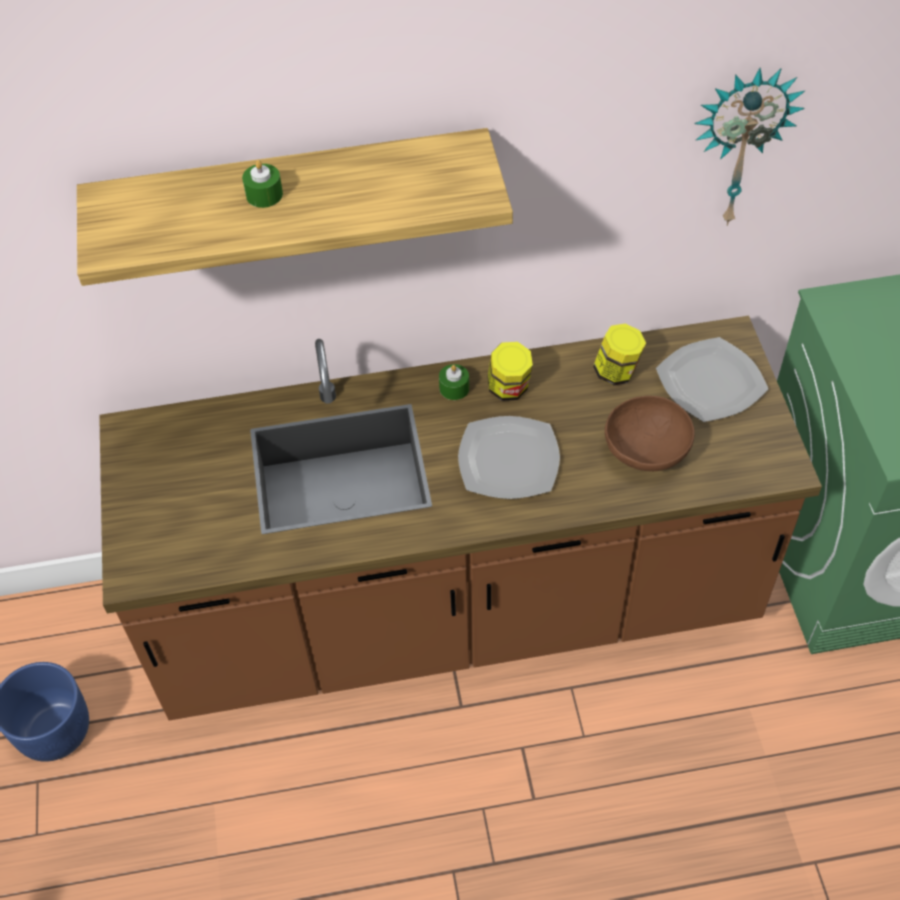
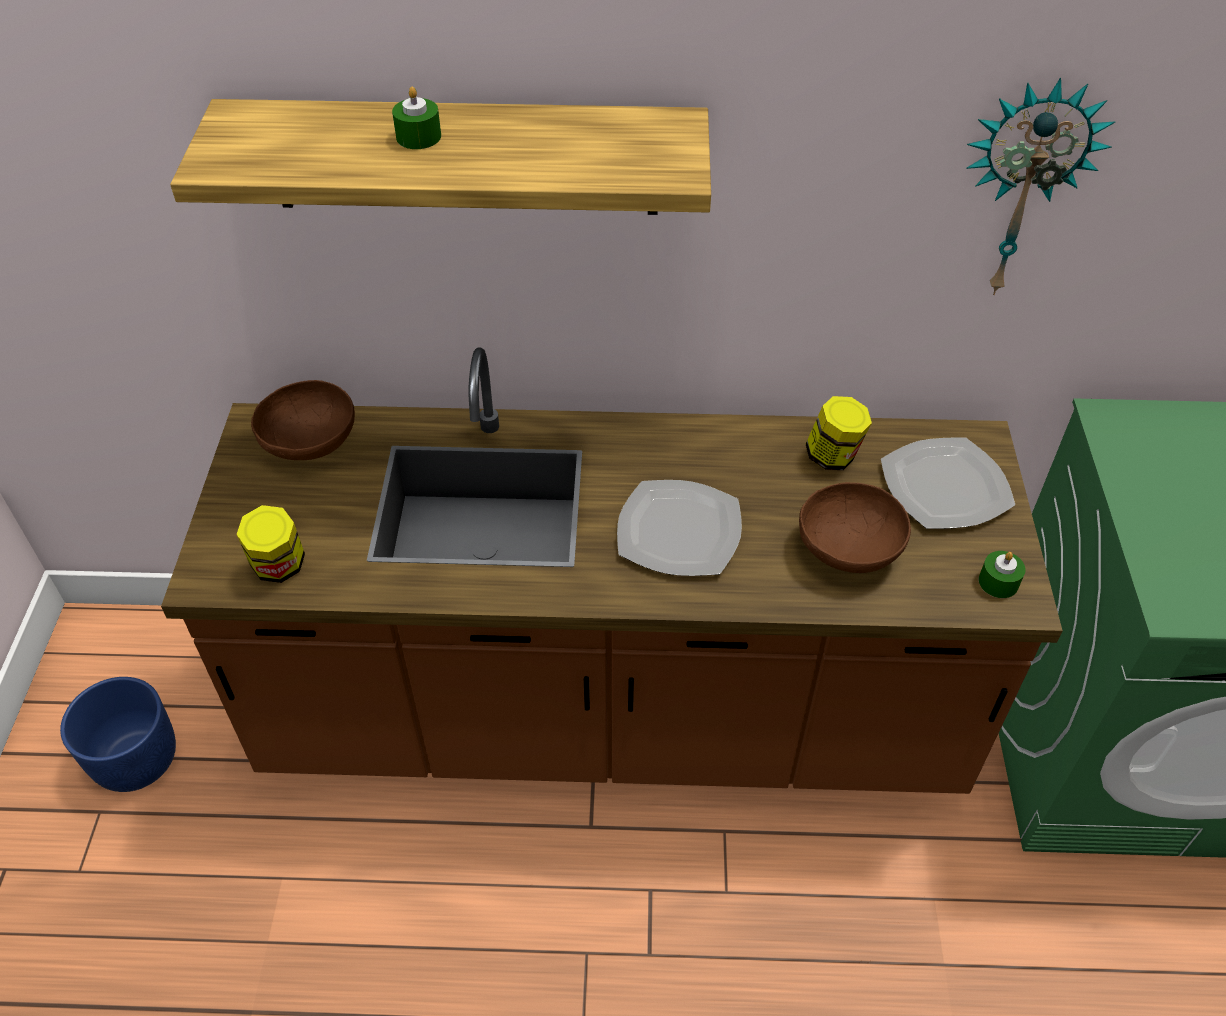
camera: 10 degrees right, 5 degrees down
green candle [439,364,469,400] -> green candle moved to [979,551,1026,598]
jar [487,342,533,401] -> jar moved to [236,505,305,583]
none -> brown bowl [251,380,355,460]

